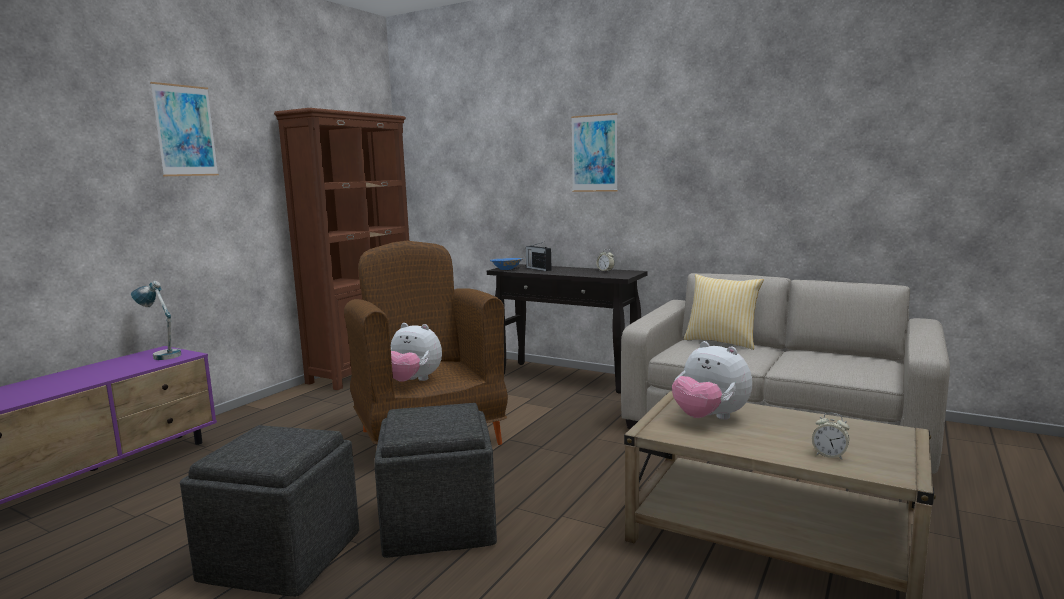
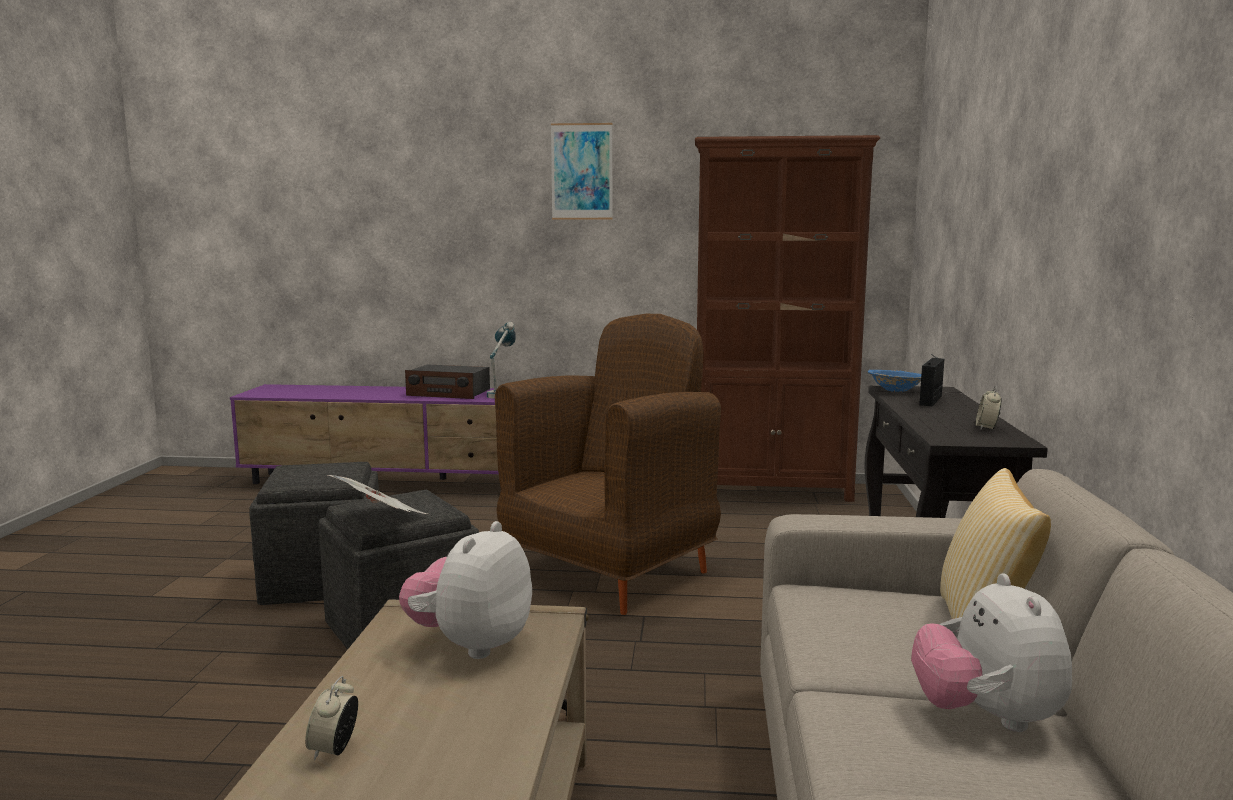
camera: 65 degrees right, 0 degrees up
plush toy [391,323,442,382] -> plush toy moved to [911,573,1072,732]
picture [571,113,618,192] -> none
none -> newspaper [328,475,427,514]
none -> radio [405,364,490,399]

